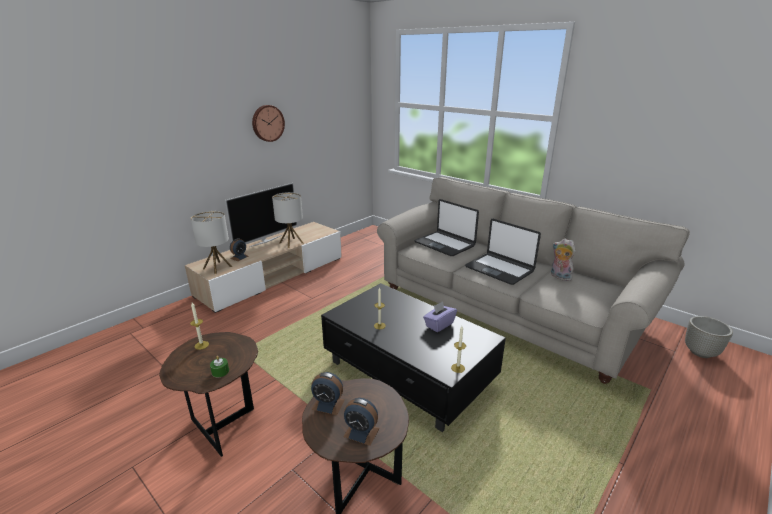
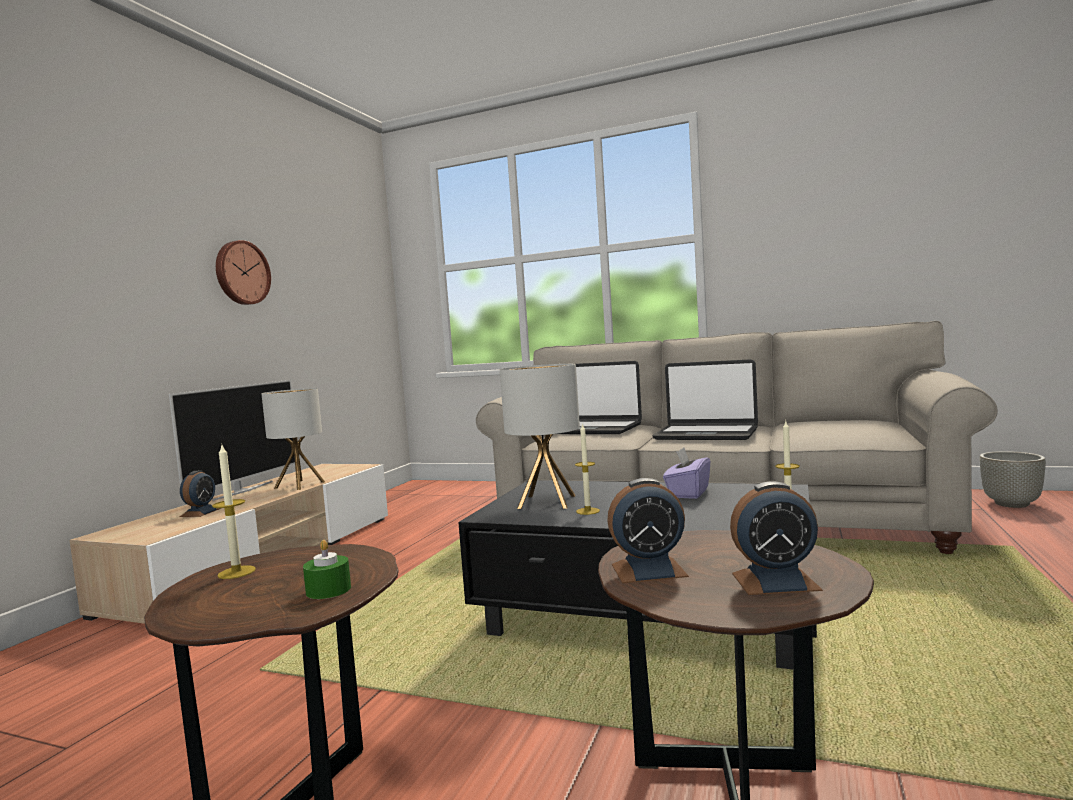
camera: 20 degrees left, 20 degrees down
table lamp [191,211,232,274] -> table lamp moved to [500,364,580,509]
plush toy [551,238,576,281] -> none

